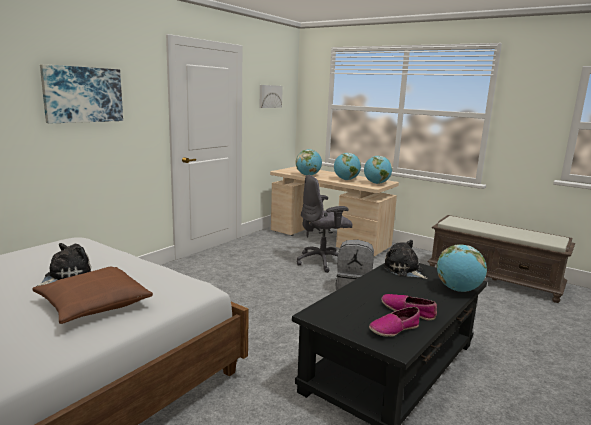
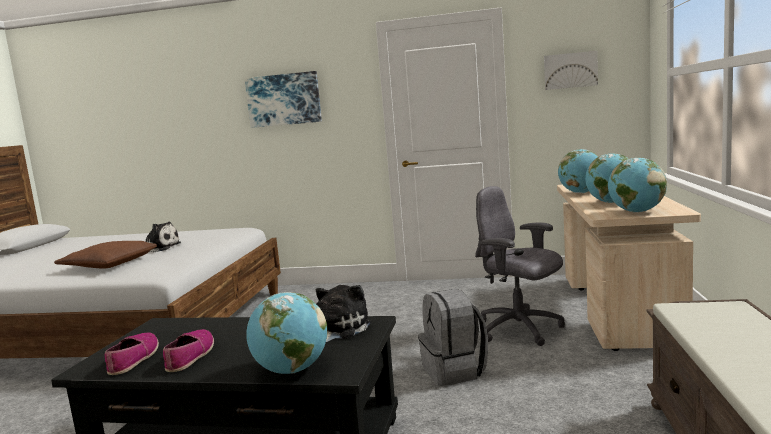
camera: 65 degrees right, 5 degrees down
shoe [369,307,420,337] -> shoe turned 60 degrees clockwise [105,332,159,375]

